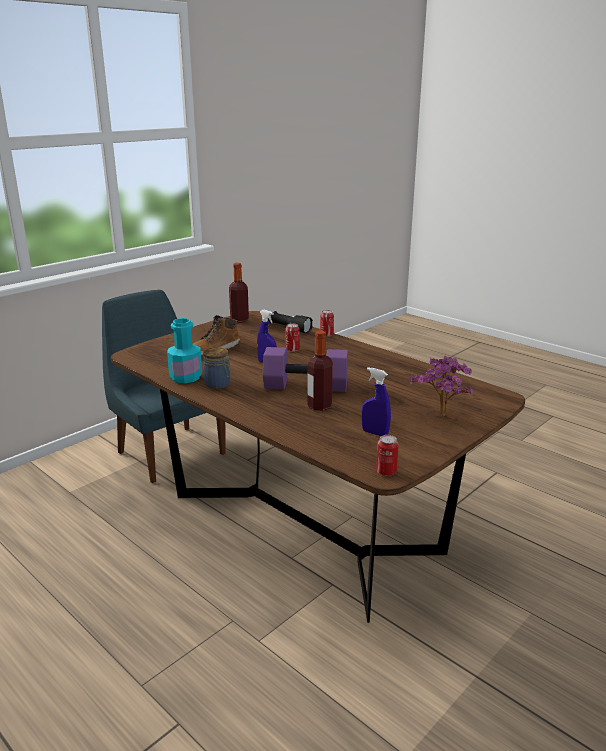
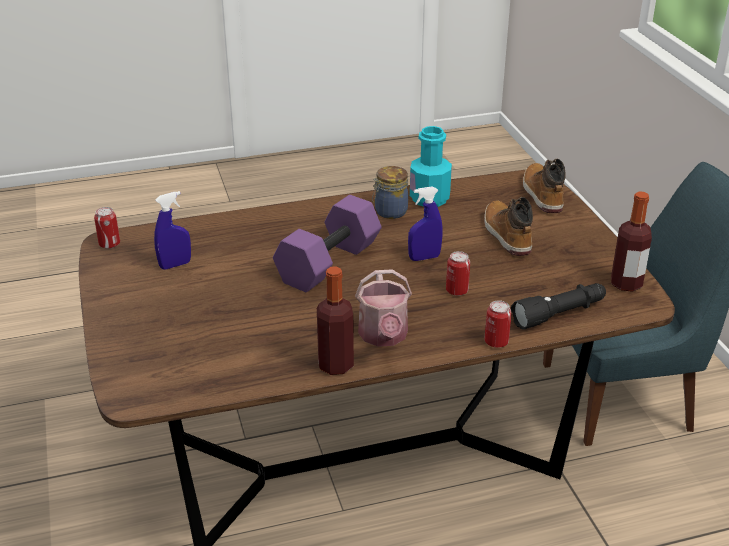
camera: 120 degrees right, 10 degrees up
bottle [307,330,333,411] -> bottle moved to [317,266,354,375]
potted plant [409,356,473,417] -> none
none -> watering can [355,269,412,347]
none -> boot [523,159,566,213]

